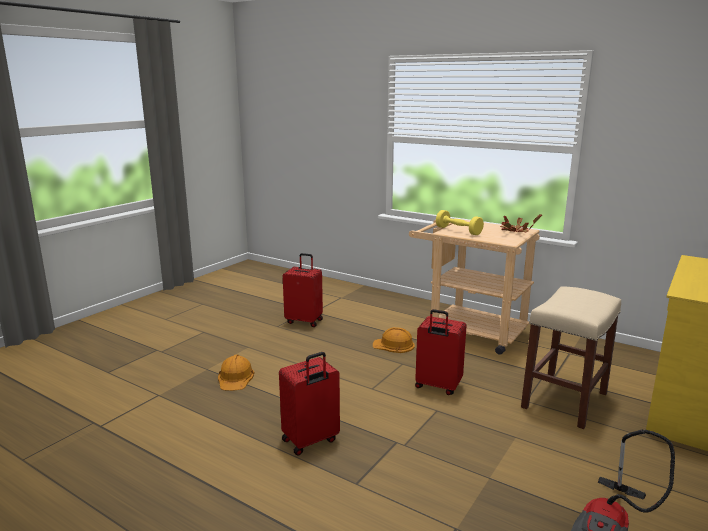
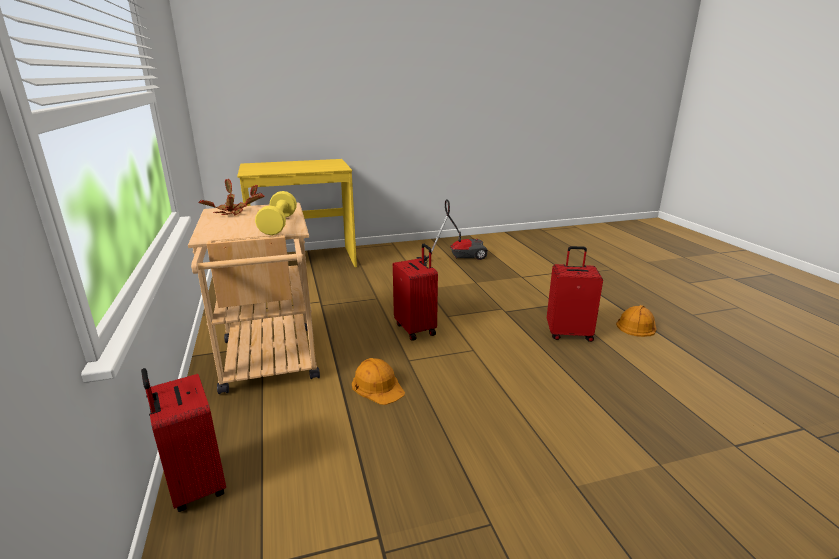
camera: 140 degrees left, 5 degrees up
orange hard hat [218,355,255,391] -> orange hard hat moved to [616,305,657,337]
red suitcase [283,253,323,327] -> red suitcase moved to [141,368,226,512]
beige stool [521,286,621,429] -> none

